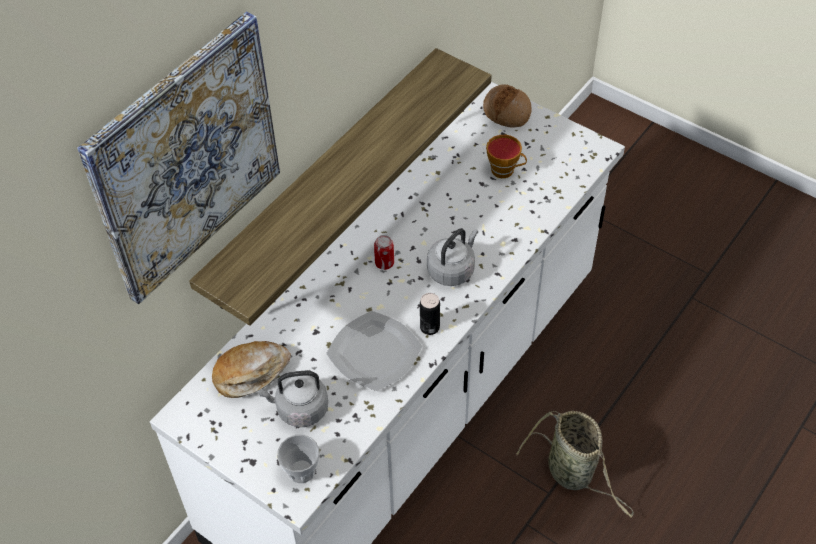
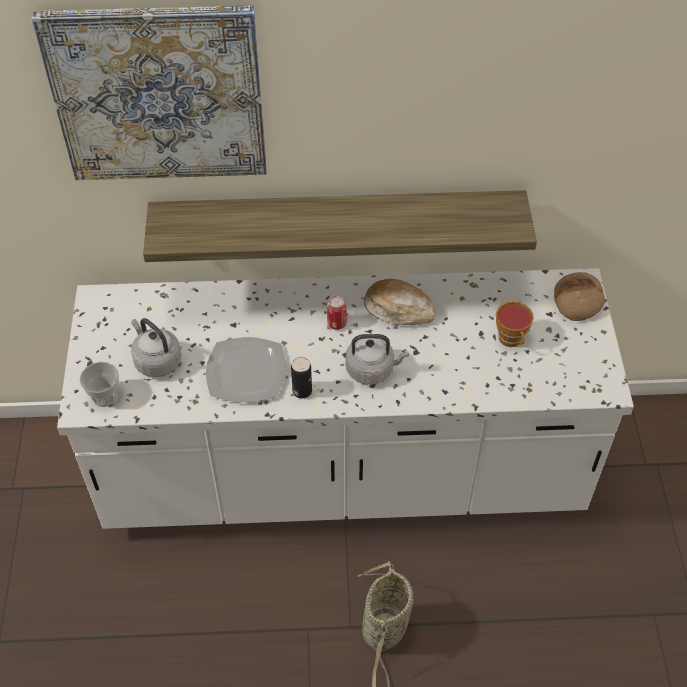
camera: 50 degrees right, 0 degrees up
bread [212,341,291,398] -> bread moved to [364,279,435,325]

